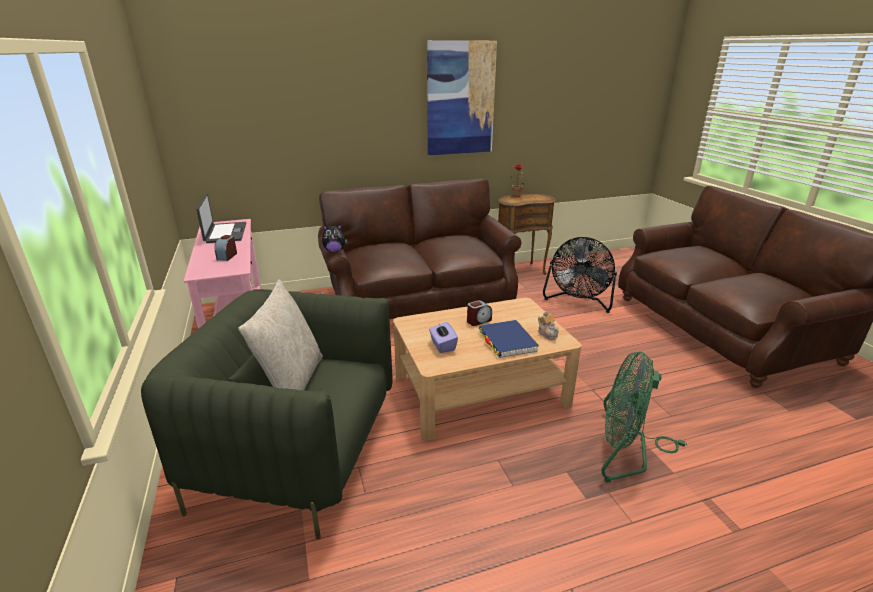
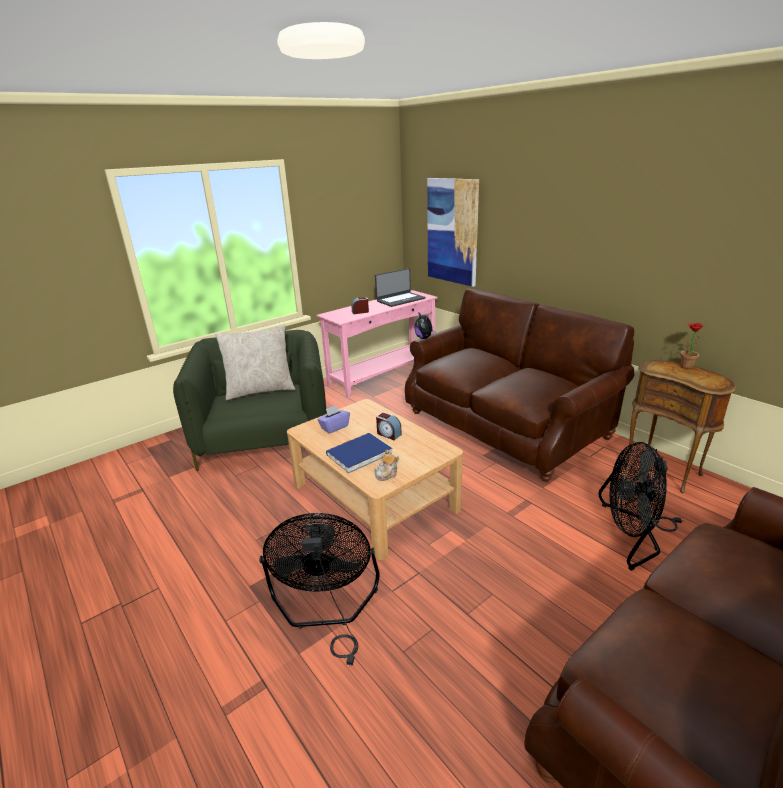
camera: 70 degrees right, 0 degrees up
picture [427,40,497,155] -> picture moved to [427,178,479,287]
green fan [601,352,688,483] -> black fan [259,513,380,665]

